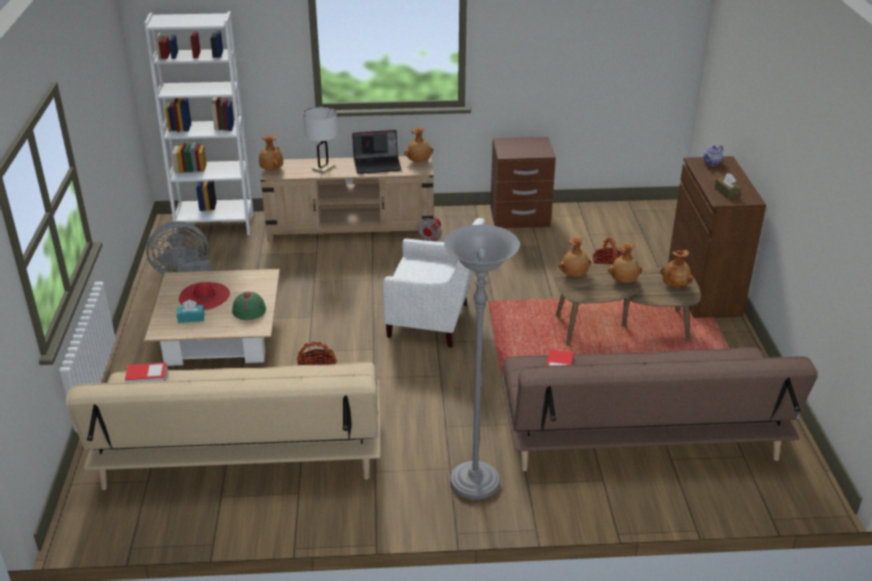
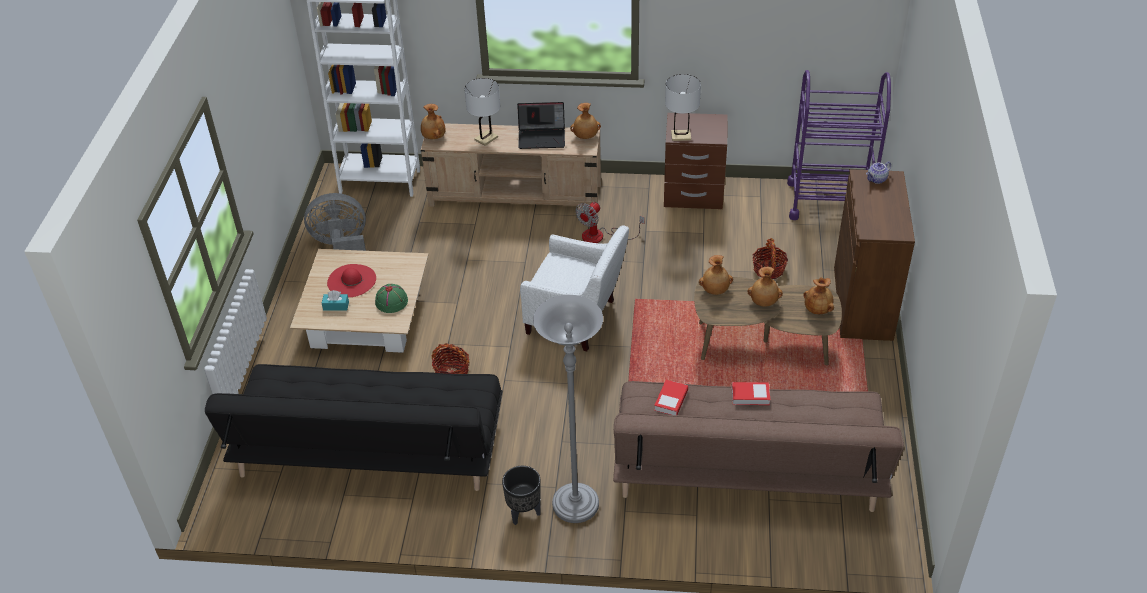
camera: 10 degrees right, 10 degrees up
beige sofa [66,362,381,490] -> black sofa [205,364,502,491]
book [125,362,168,382] -> book moved to [732,382,770,405]
brown tissue box [715,173,740,199] -> none
none -> black planter [502,466,541,525]
none -> white table lamp [665,74,701,141]
none -> purple cart [787,70,891,220]

